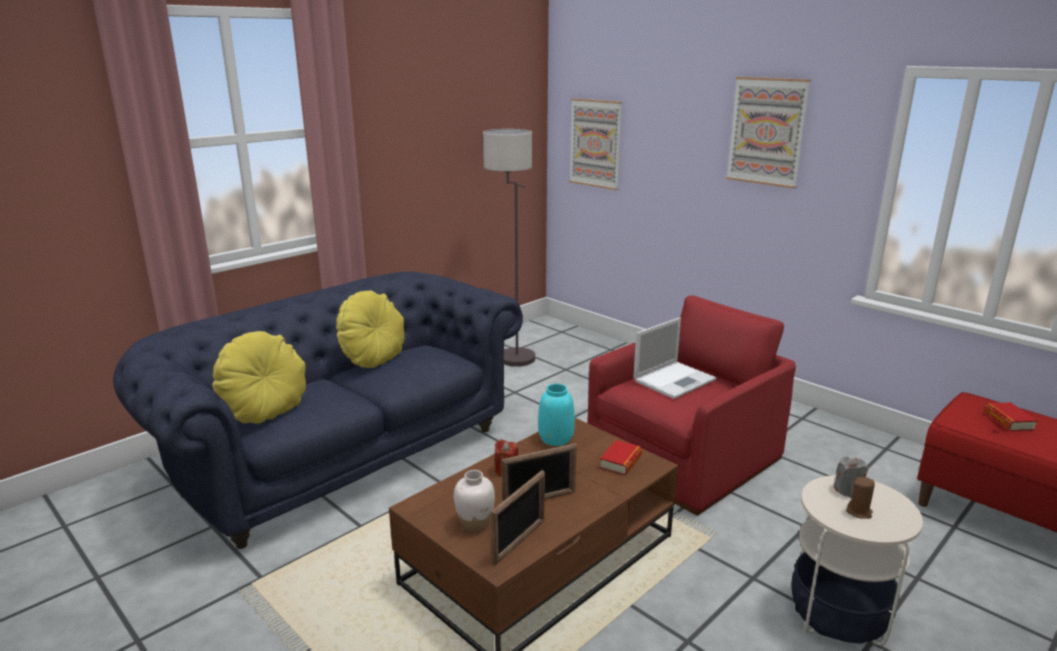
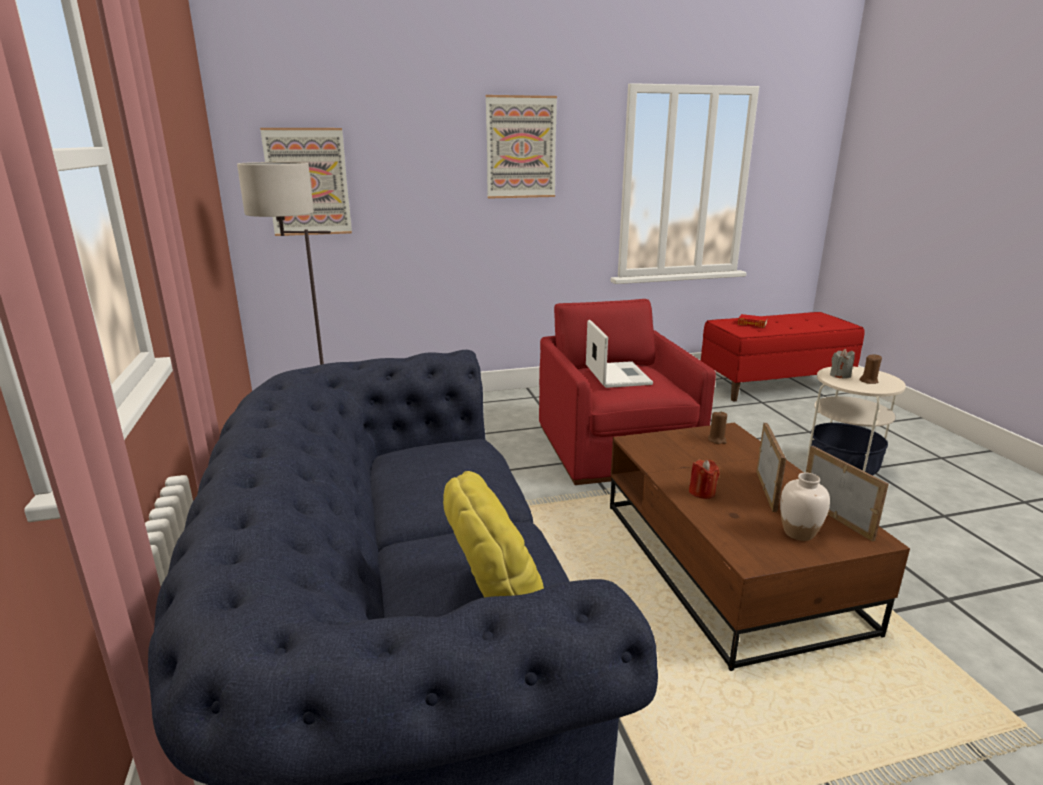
camera: 60 degrees left, 0 degrees up
yellow pillow [336,291,405,368] -> none
turquoise vase [538,384,575,446] -> none
book [600,440,642,475] -> brown candle [708,411,727,444]

